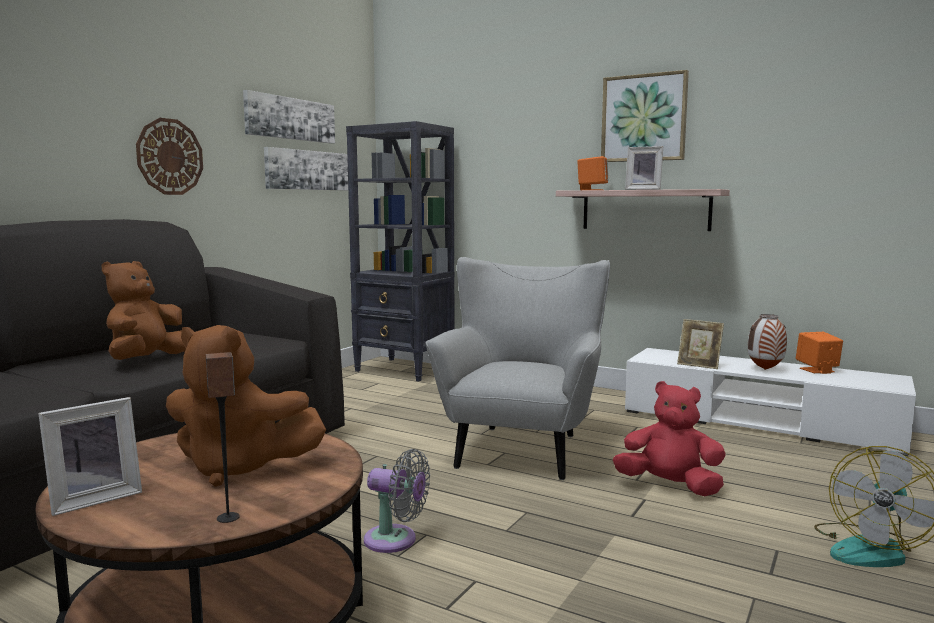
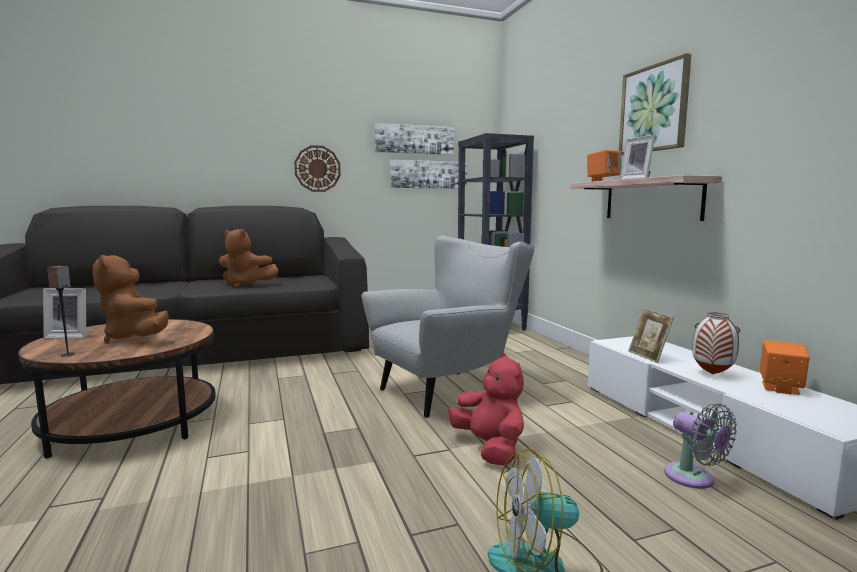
camera: 40 degrees right, 0 degrees up
brown plush toy [102,261,186,360] -> brown plush toy turned 135 degrees counterclockwise [219,229,279,288]
grey fan [364,449,430,553] -> grey fan moved to [664,403,737,489]

